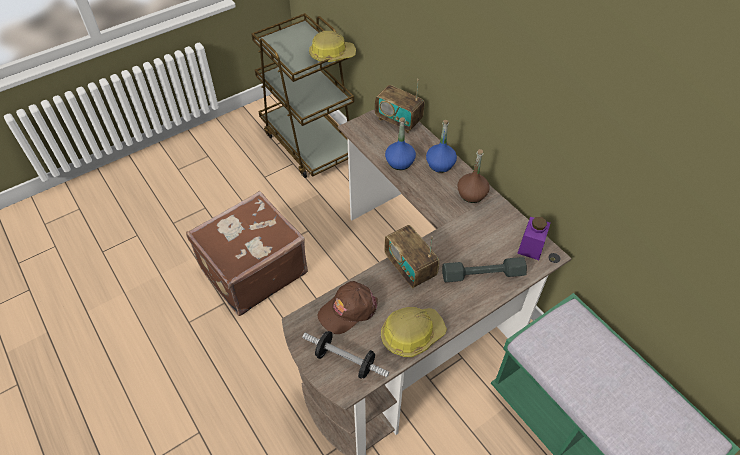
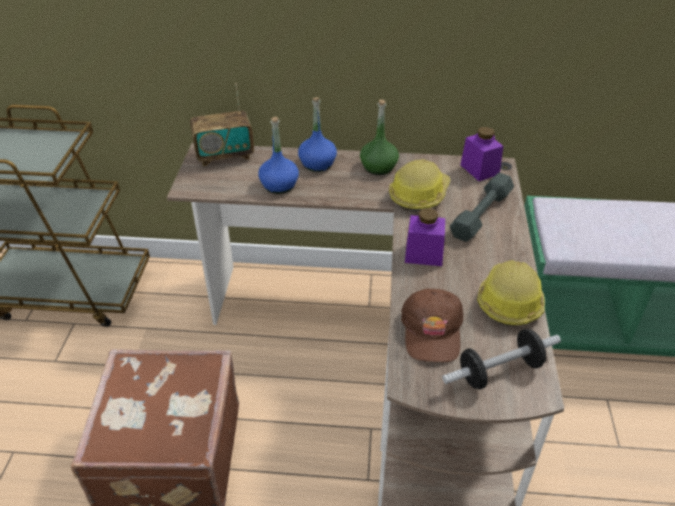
camera: 50 degrees left, 10 degrees down
hard hat [309,31,356,62] -> hard hat moved to [389,159,451,211]
radio [384,225,439,289] -> purple jar [405,208,445,266]
brown bottle [457,149,490,203] -> green bottle [360,100,399,175]

